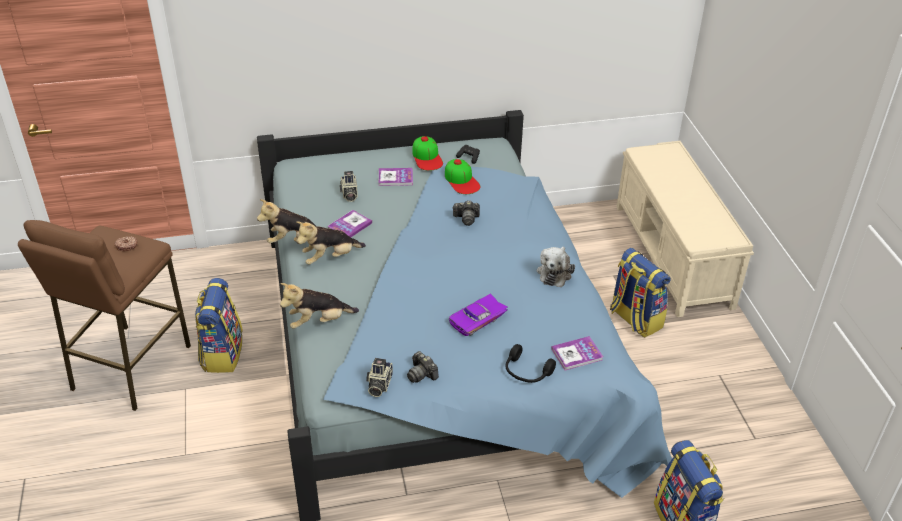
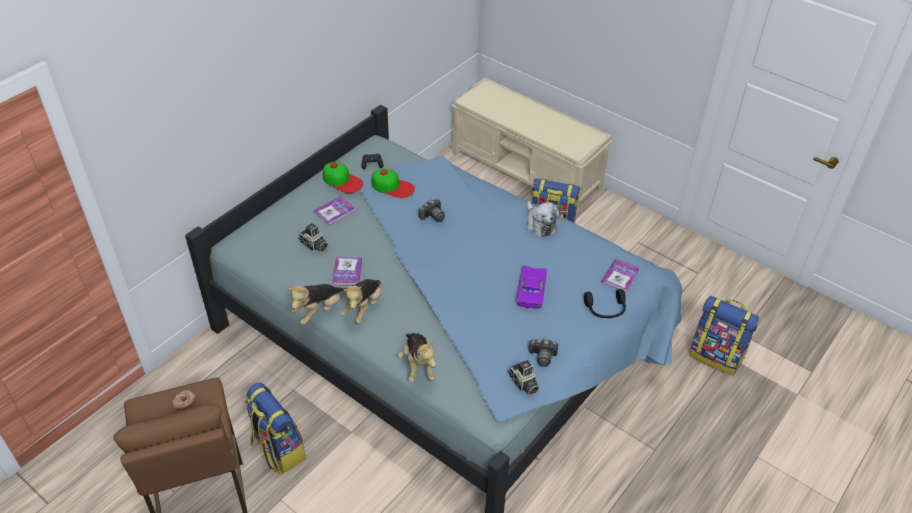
camera: 40 degrees left, 5 degrees up
plush toy [280,283,359,329] -> plush toy turned 45 degrees counterclockwise [398,333,436,382]

